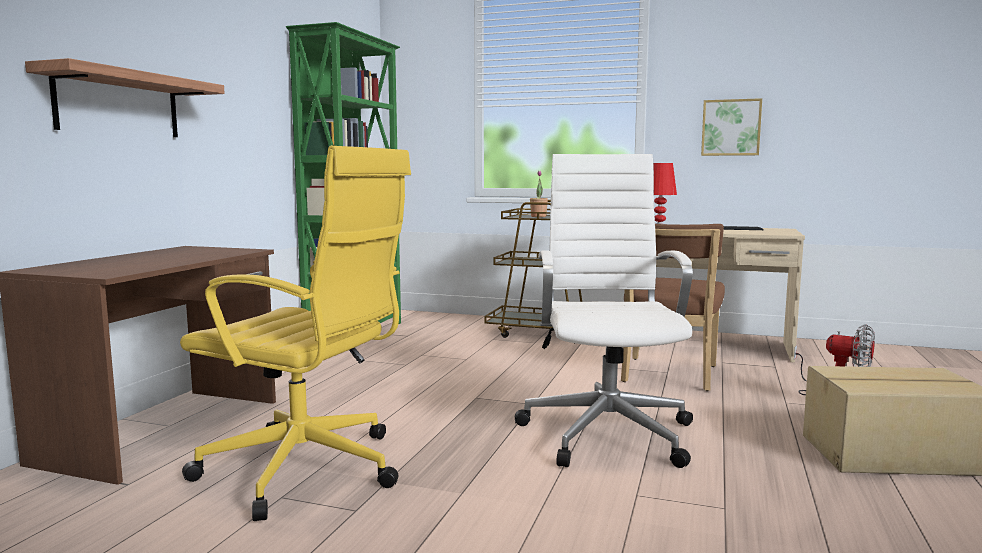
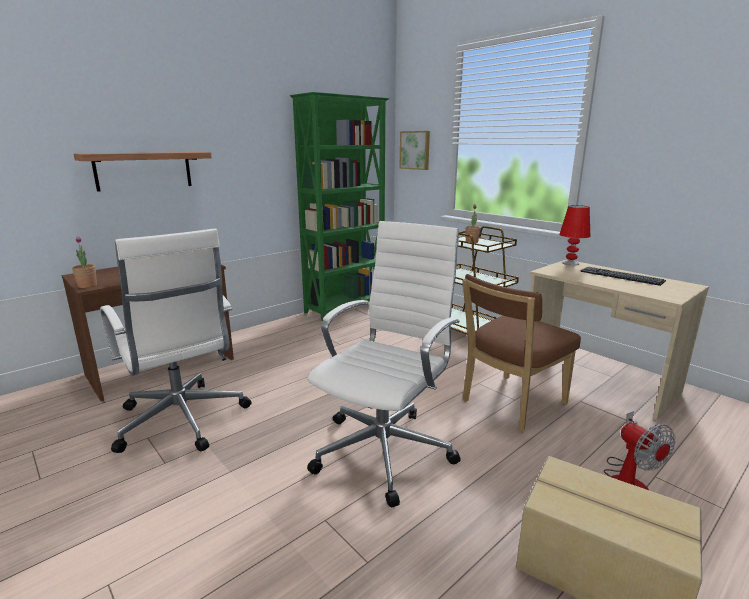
camera: 30 degrees right, 10 degrees up
yellow office chair [180,146,411,521] -> white office chair [100,228,252,453]
picture [701,98,762,156] -> picture moved to [399,131,430,170]
none -> potted plant [72,236,97,288]

